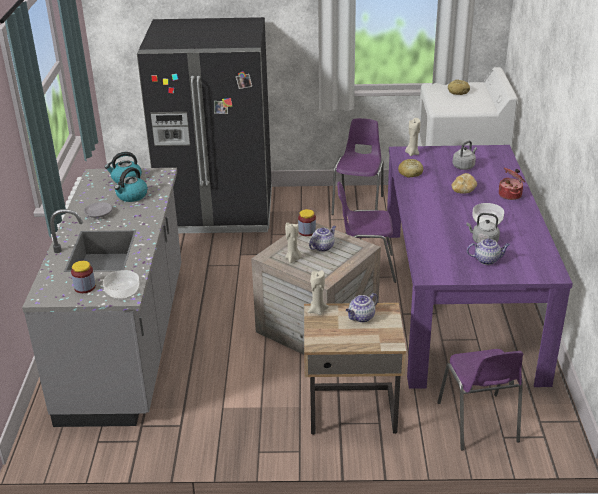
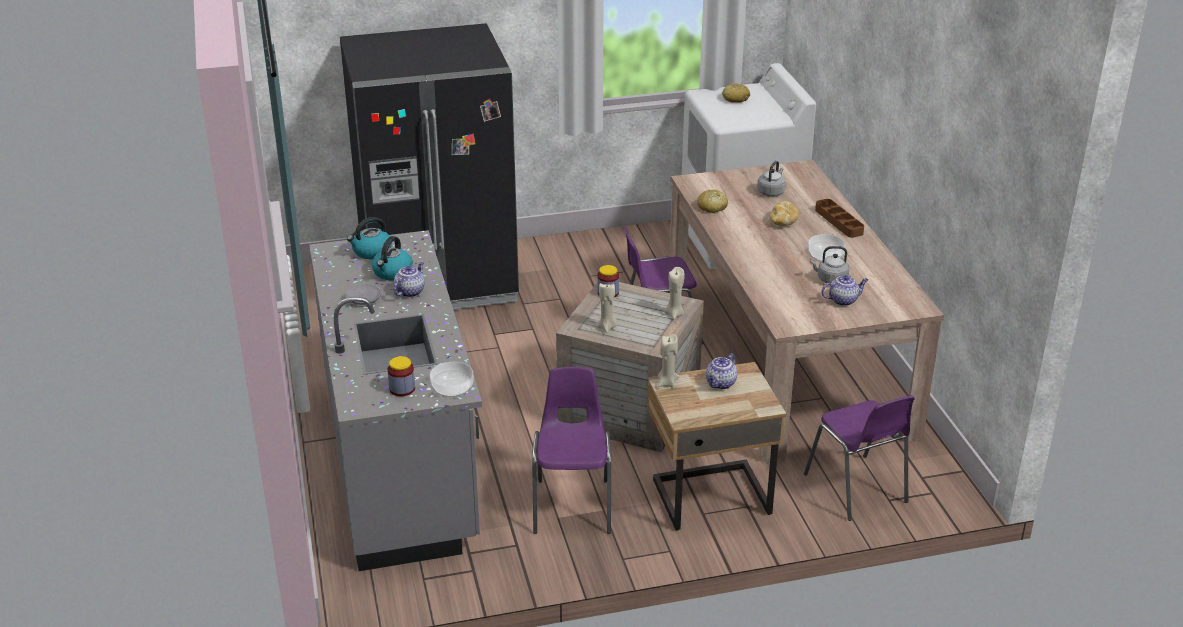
camera: 15 degrees left, 0 degrees up
teapot [309,226,336,252] -> teapot moved to [393,262,424,297]
purple chair [331,118,384,215] -> purple chair moved to [532,367,611,534]
purple dining table [387,145,573,389] -> beige dining table [669,160,944,464]
beige candle [405,118,420,156] -> beige candle moved to [664,267,684,319]
cooking pot [499,168,525,200] -> brown tray [815,199,864,238]

